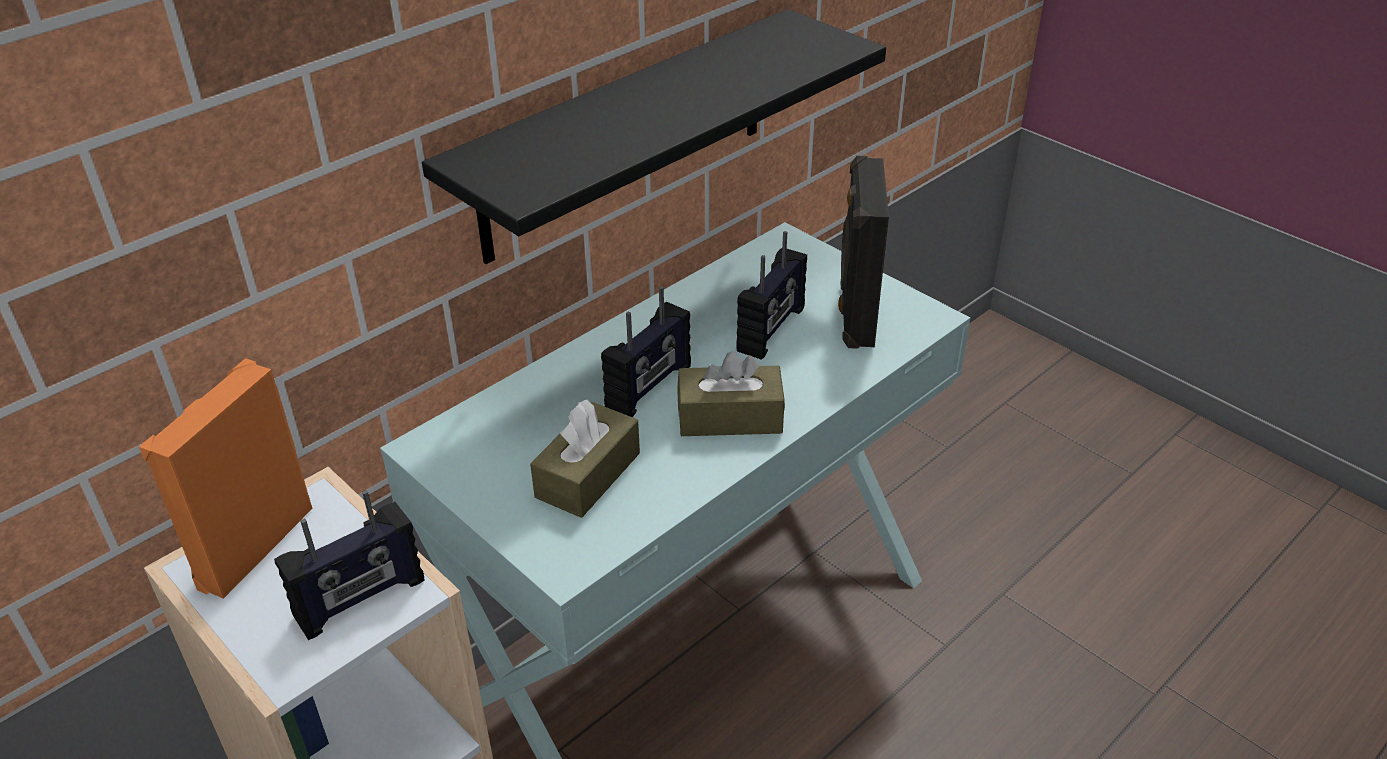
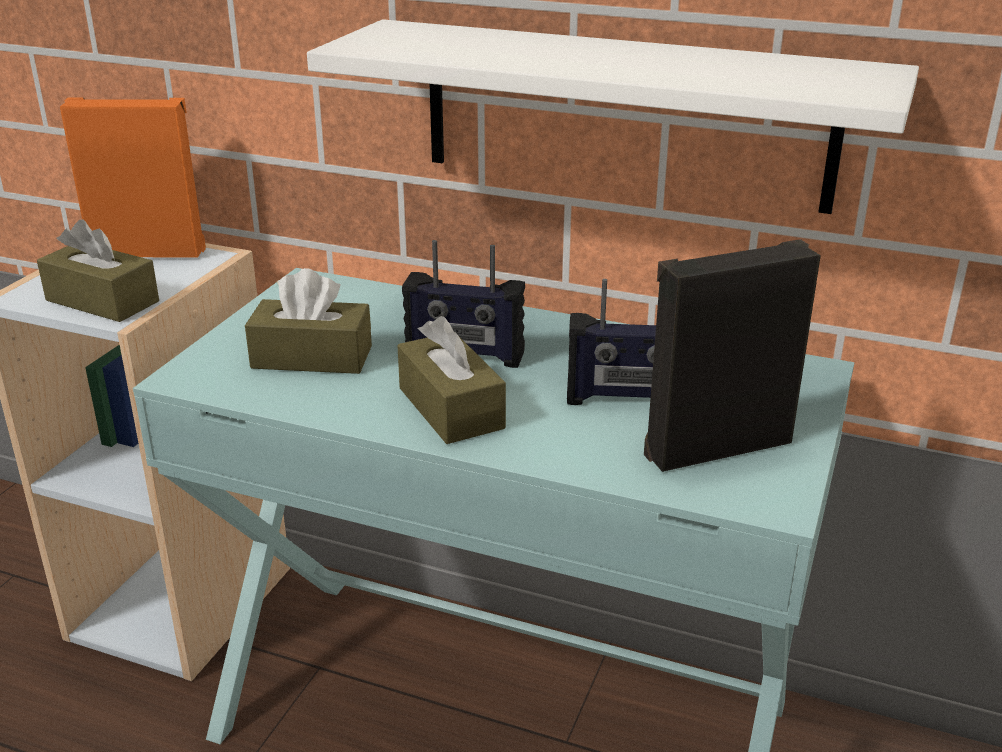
camera: 65 degrees right, 10 degrees down
radio [274,490,425,640] -> brown tissue box [37,220,159,322]
black shelf [422,9,886,264] -> white shelf [307,19,919,214]

